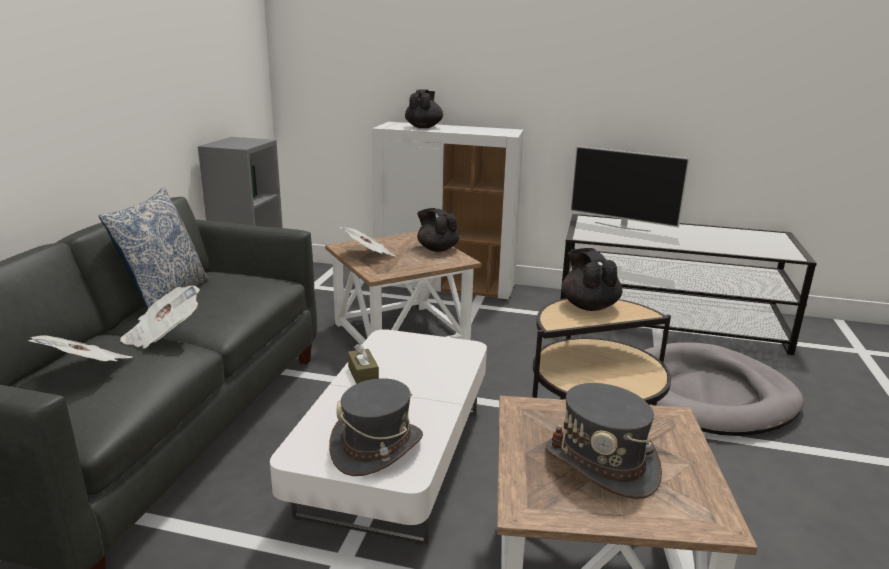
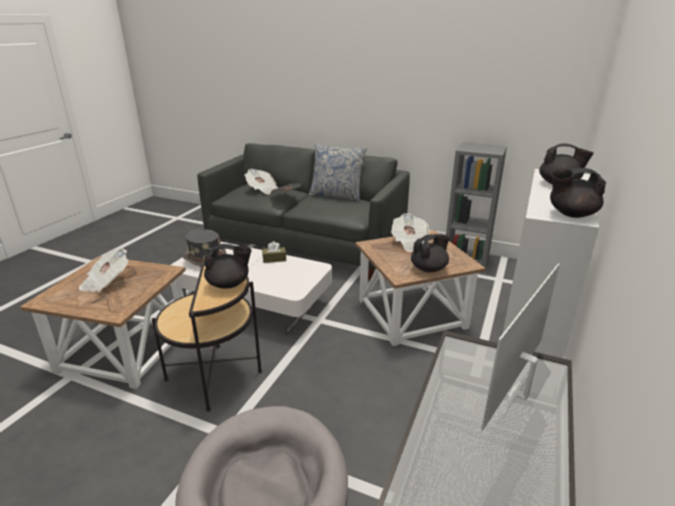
camera: 100 degrees right, 5 degrees up
grey hat [545,383,662,499] -> newspaper [79,249,128,293]
none -> black teapot [550,168,606,218]

